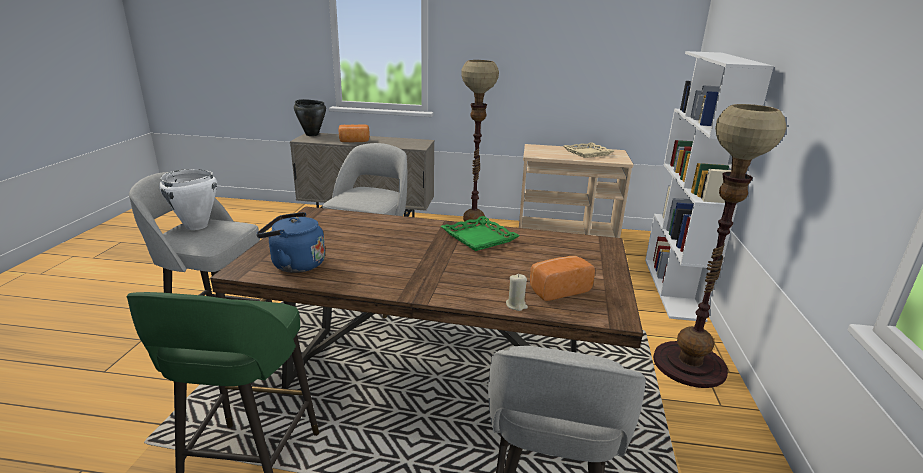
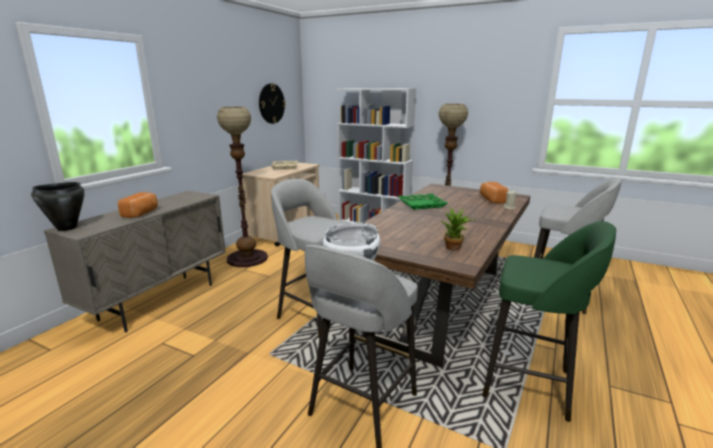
camera: 70 degrees left, 5 degrees down
blue kettle [256,212,325,273] -> potted plant [440,206,475,251]
none -> wall clock [259,83,286,124]

